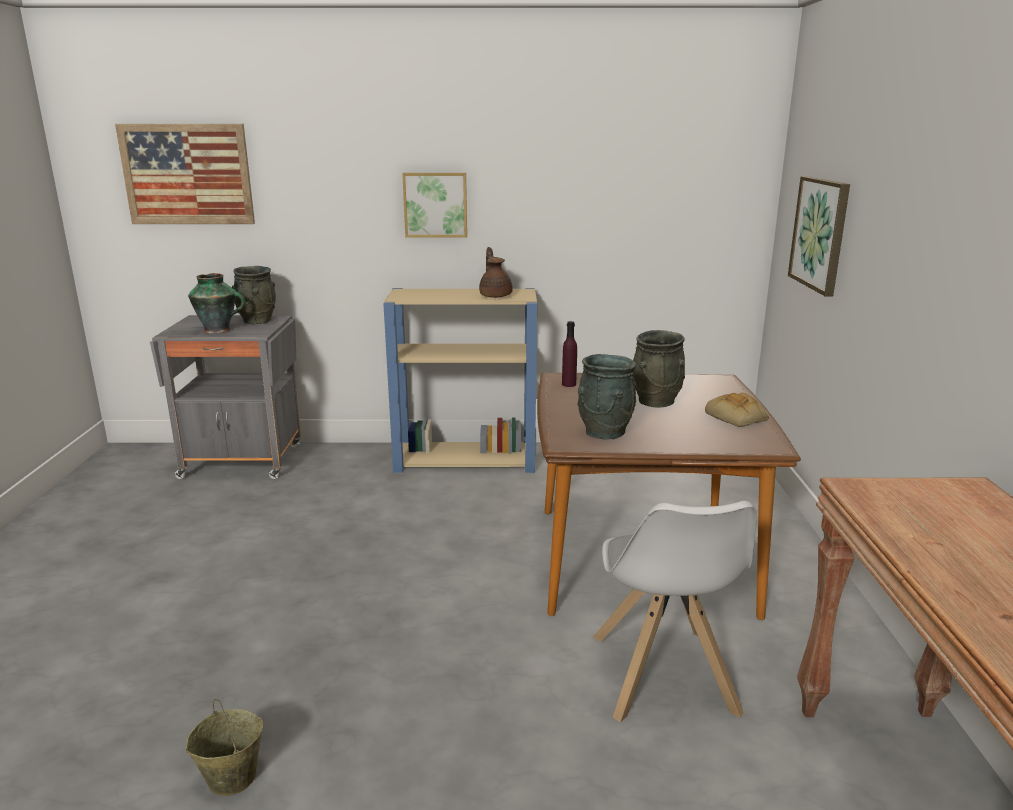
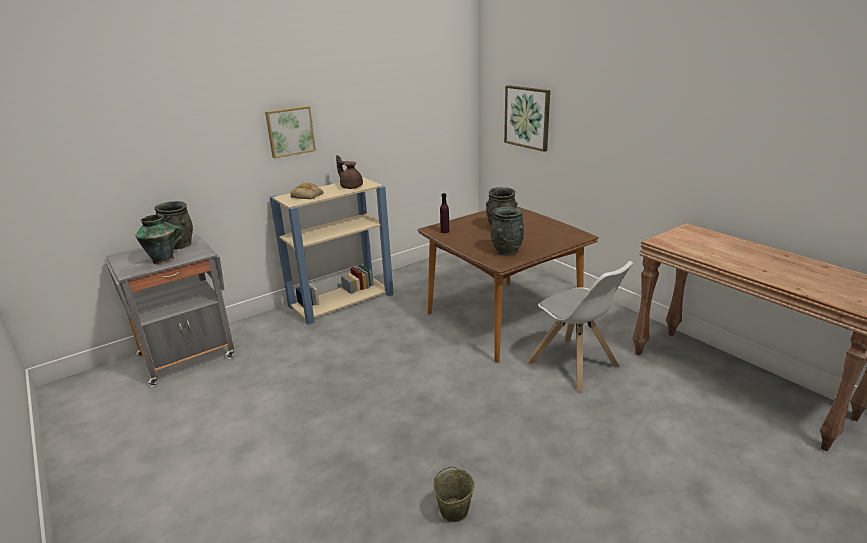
camera: 35 degrees left, 5 degrees up
picture [115,124,255,224] -> none
bread [705,393,769,427] -> bread moved to [290,183,324,199]

